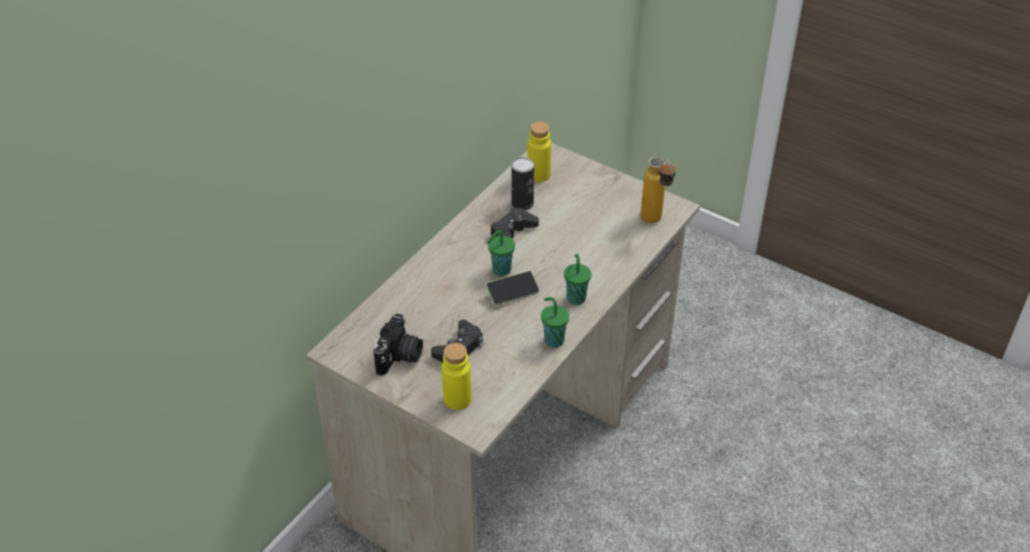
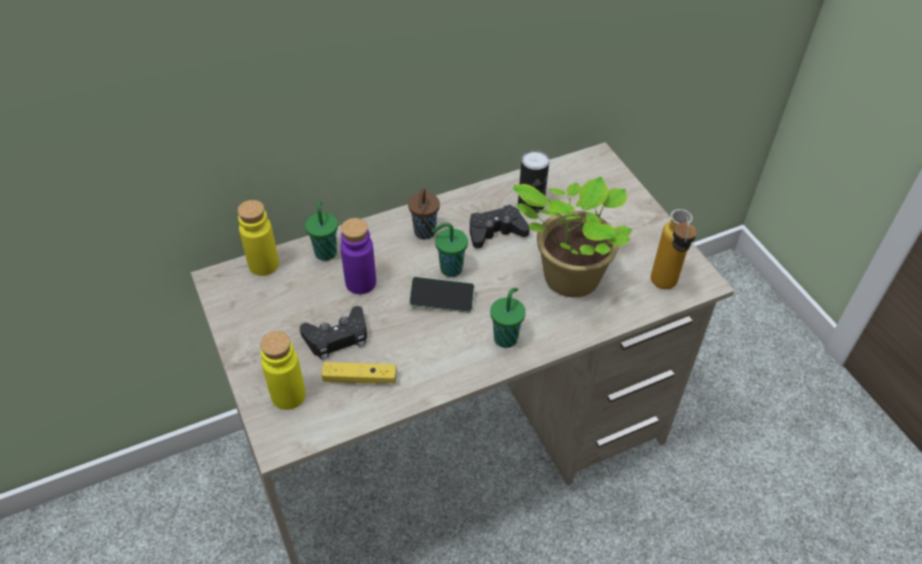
camera: 30 degrees right, 5 degrees up
camera [373,314,423,376] -> none
yellow bottle [527,122,551,182] -> yellow bottle moved to [237,200,279,276]
green cup [541,297,569,348] -> green cup moved to [305,202,338,261]
none -> yellow game controller [321,362,397,384]
none -> purple bottle [340,218,376,294]
none -> brown cup [408,187,440,240]
none -> potted plant [513,177,632,297]

